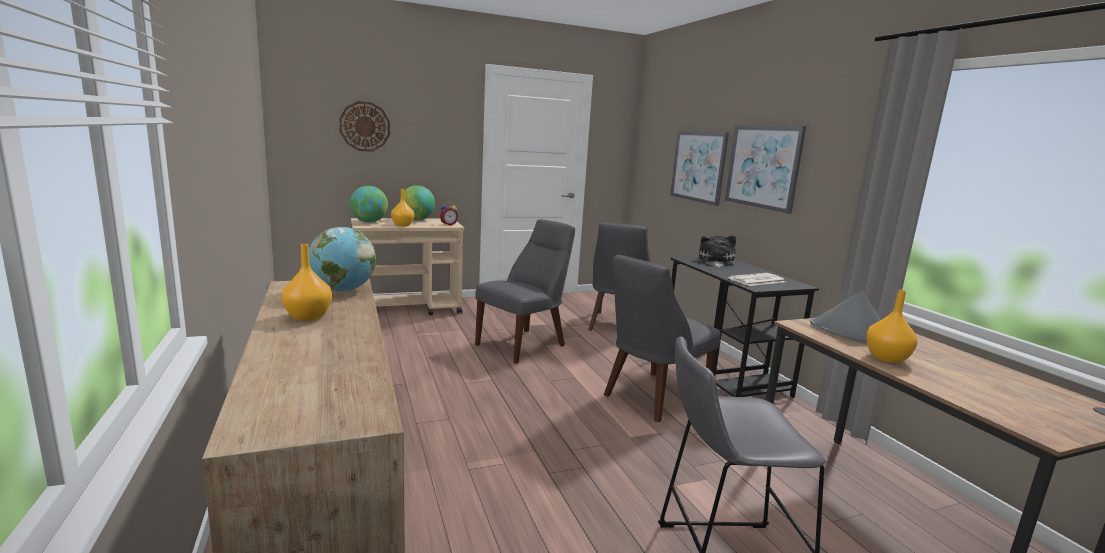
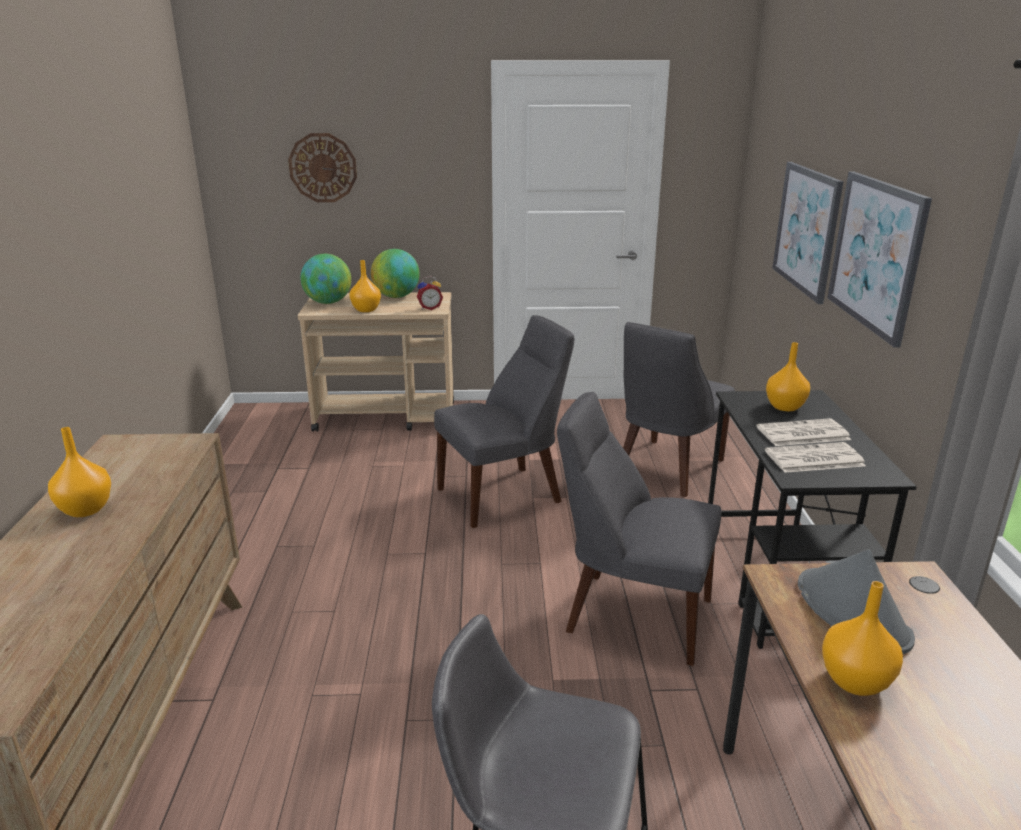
camera: 20 degrees right, 10 degrees up
globe [309,227,376,292] -> none
grey chair [604,255,721,422] -> grey chair turned 45 degrees clockwise [557,392,722,666]
plush toy [699,235,736,268] -> orange vase [766,342,810,411]
none -> newspaper [756,418,851,446]

